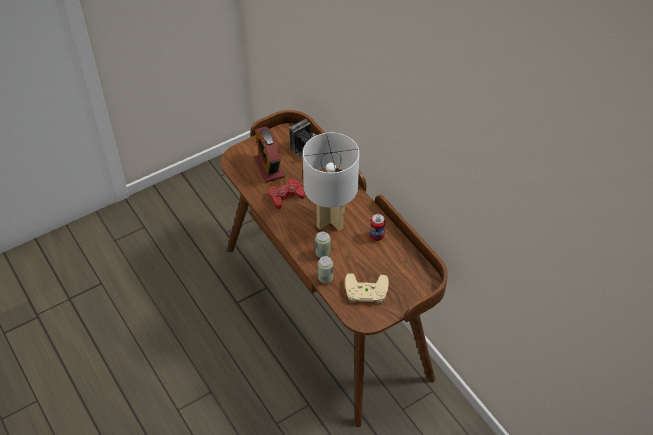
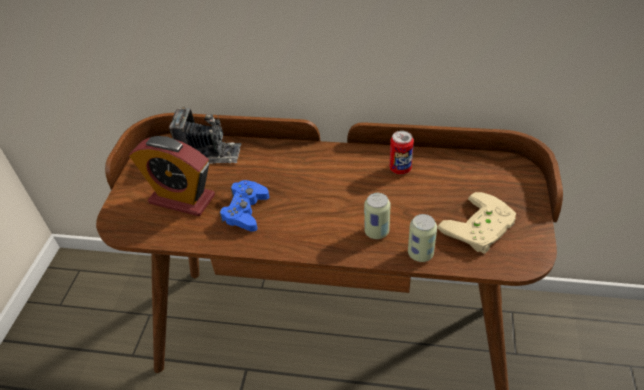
camera: 45 degrees left, 5 degrees down
red game controller [269,178,305,209] -> blue game controller [220,180,269,232]
white table lamp [303,133,359,231] -> none

